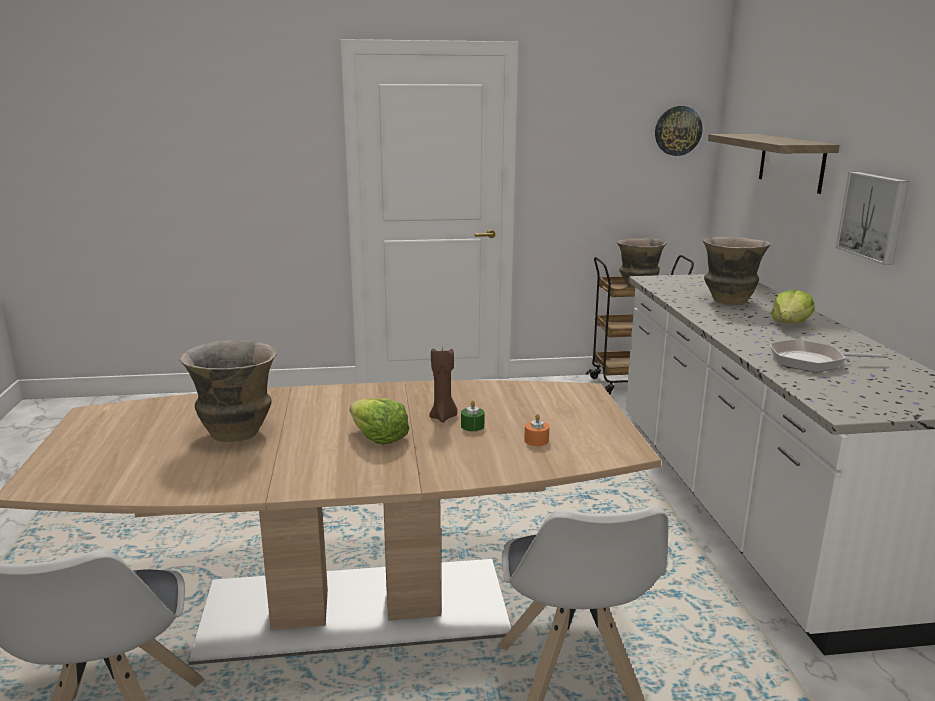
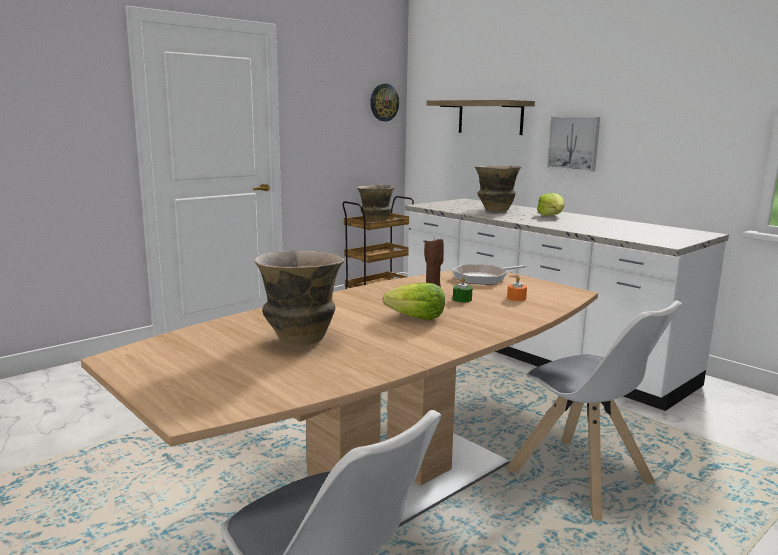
camera: 35 degrees left, 5 degrees down
frying pan [770,339,887,372] -> frying pan moved to [452,264,527,285]

